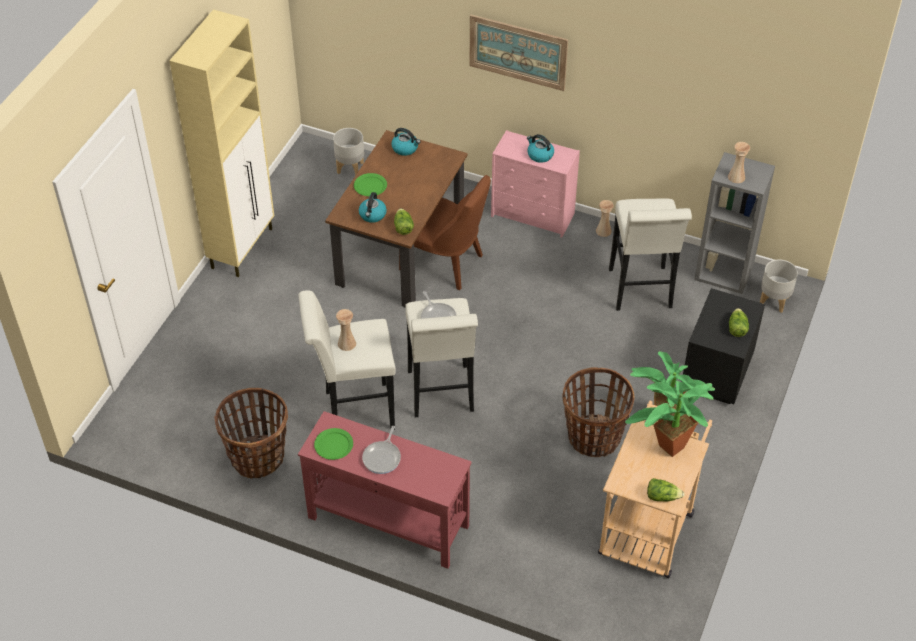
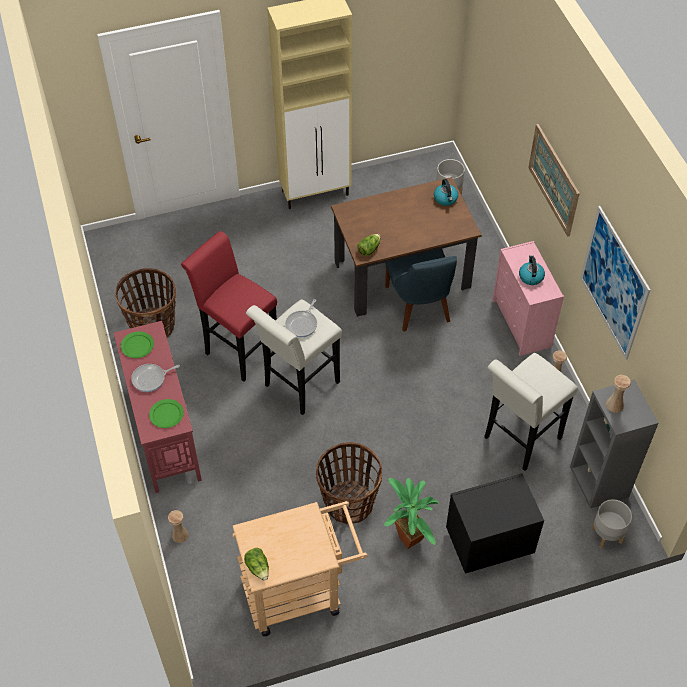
camera: 50 degrees right, 5 degrees up
white stool [298,290,396,430] -> red stool [181,231,277,382]
beige vase [336,309,356,351] -> beige vase moved to [168,510,189,543]
green plate [354,173,387,196] -> green plate moved to [149,399,184,428]
kettle [359,192,387,223] -> none
brown chair [399,175,491,290] -> blue chair [385,249,457,332]
potted plant [625,381,714,457] -> none
lettuce [729,308,749,337] -> none
none -> picture [580,206,650,360]

